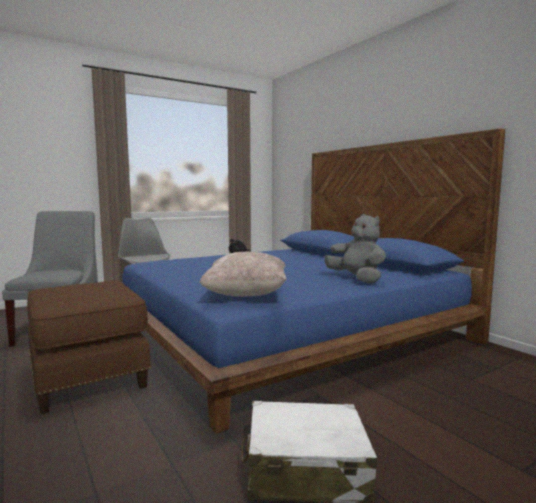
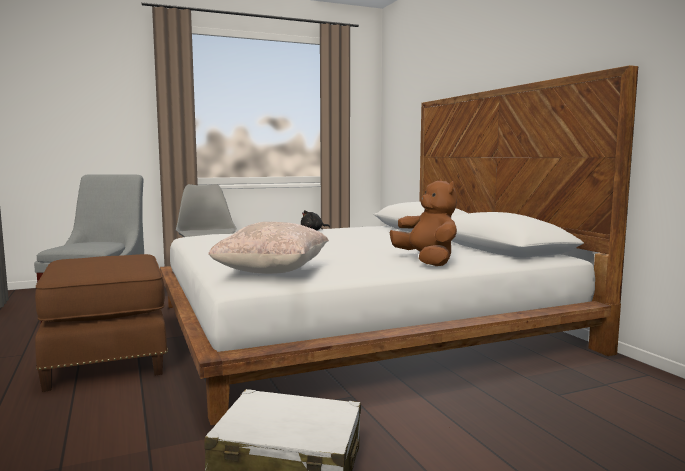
camera: 10 degrees right, 0 degrees up
blue bed [122,128,505,434] -> white bed [160,65,638,425]
grey plush toy [325,214,386,283] -> brown plush toy [390,179,457,266]

